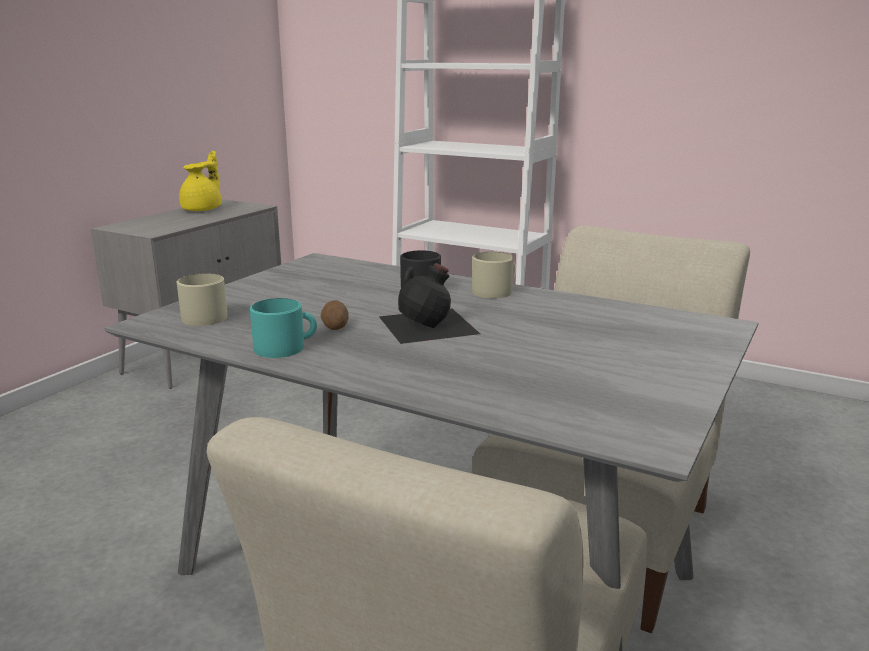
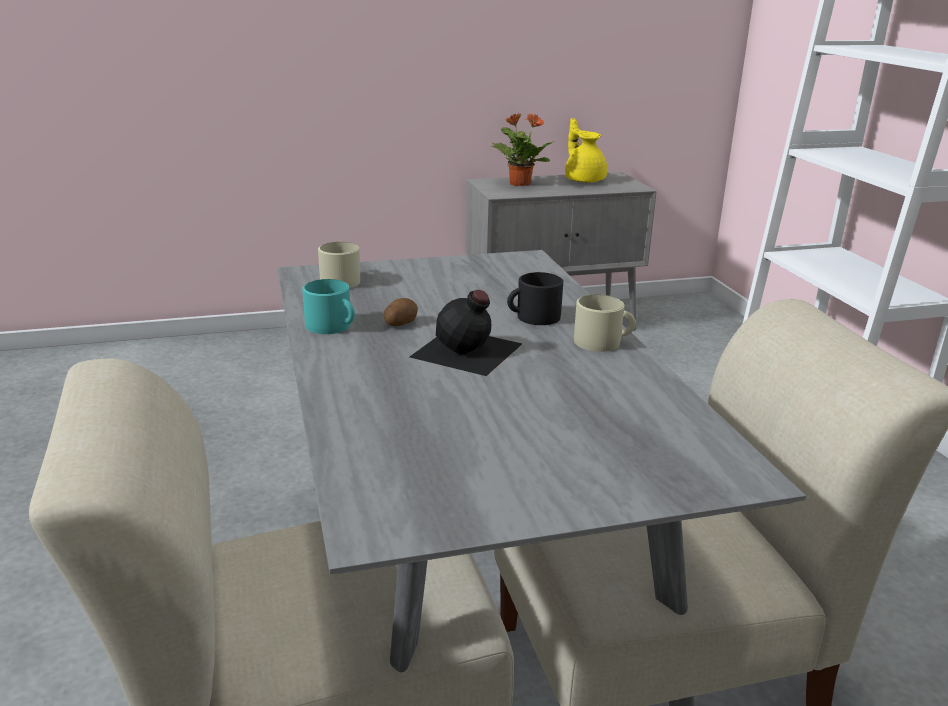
camera: 45 degrees right, 5 degrees up
yellow teapot [179,151,222,211] -> yellow teapot turned 90 degrees counterclockwise [565,118,607,183]
none -> potted plant [492,113,554,186]

